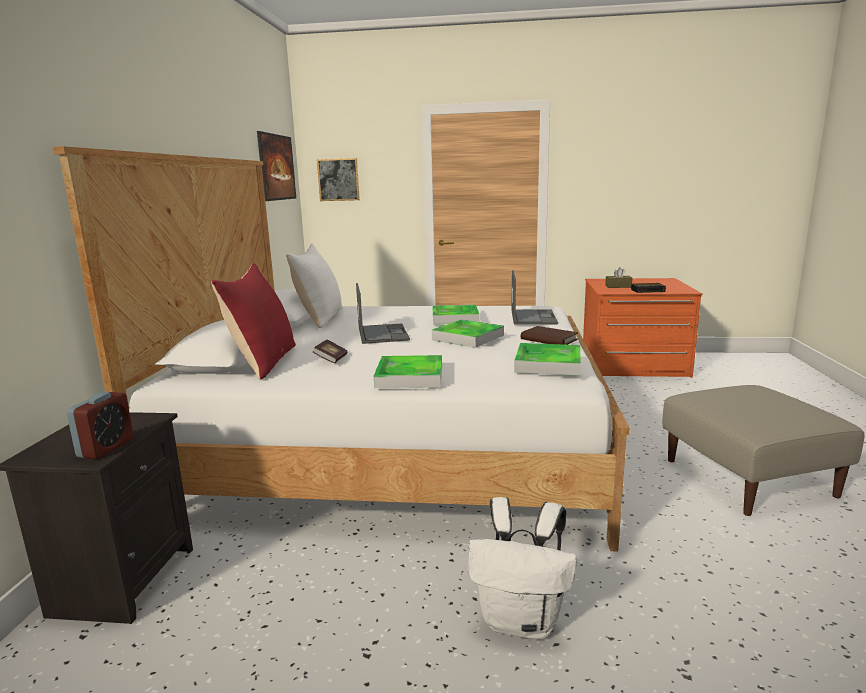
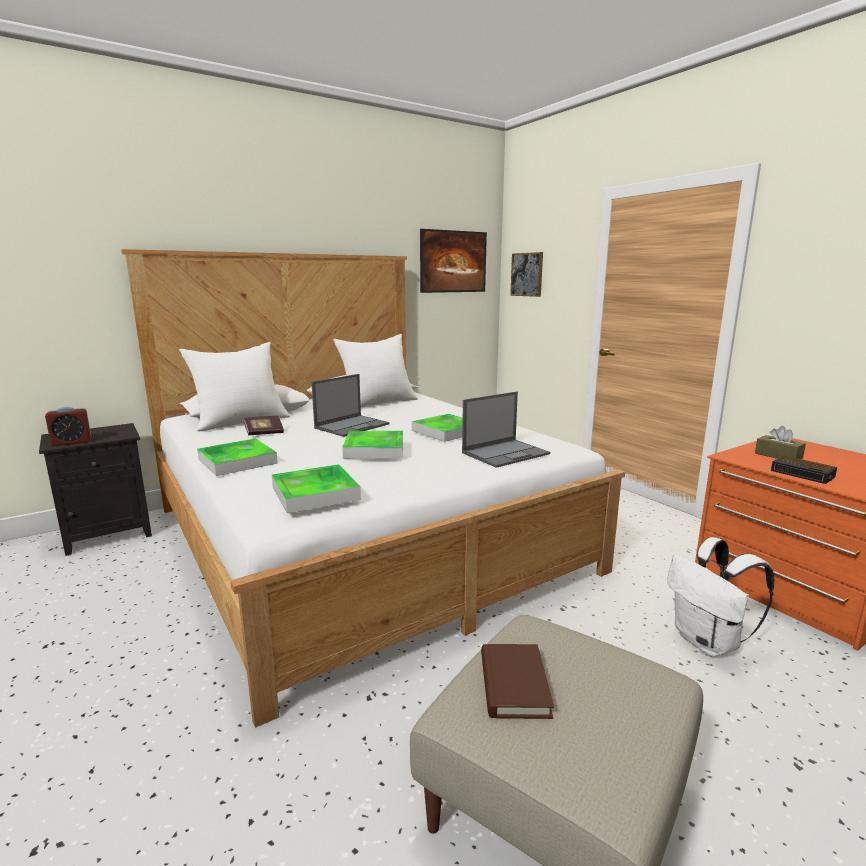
camera: 50 degrees right, 0 degrees up
red pillow [211,263,296,379] -> white pillow [179,342,290,431]
white backpack [468,497,577,639] -> white backpack moved to [667,537,775,657]
brown book [521,326,578,345] -> brown book moved to [481,644,554,719]

